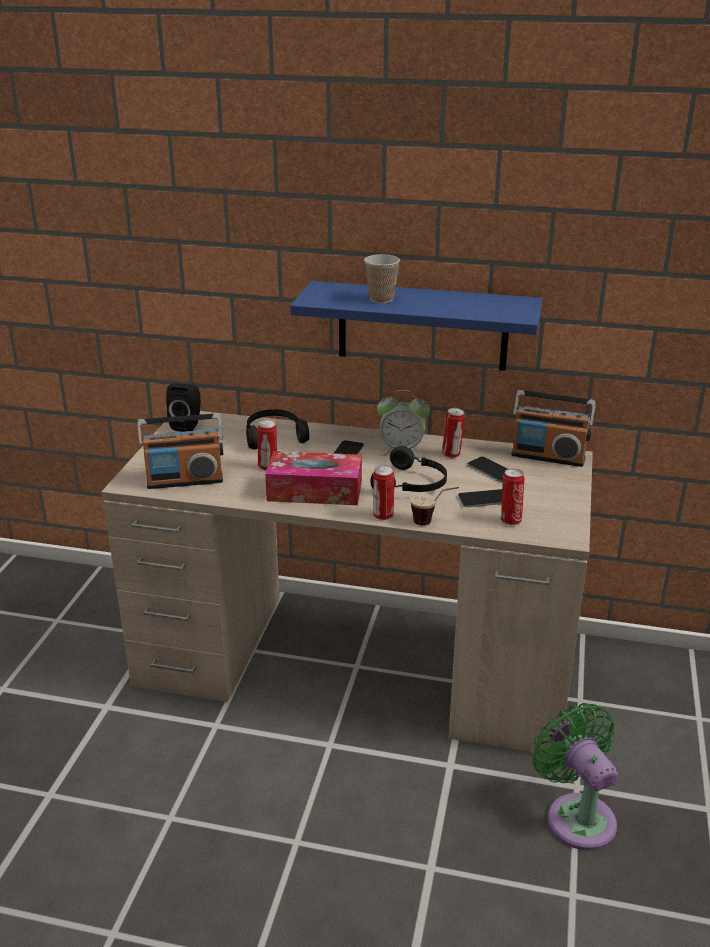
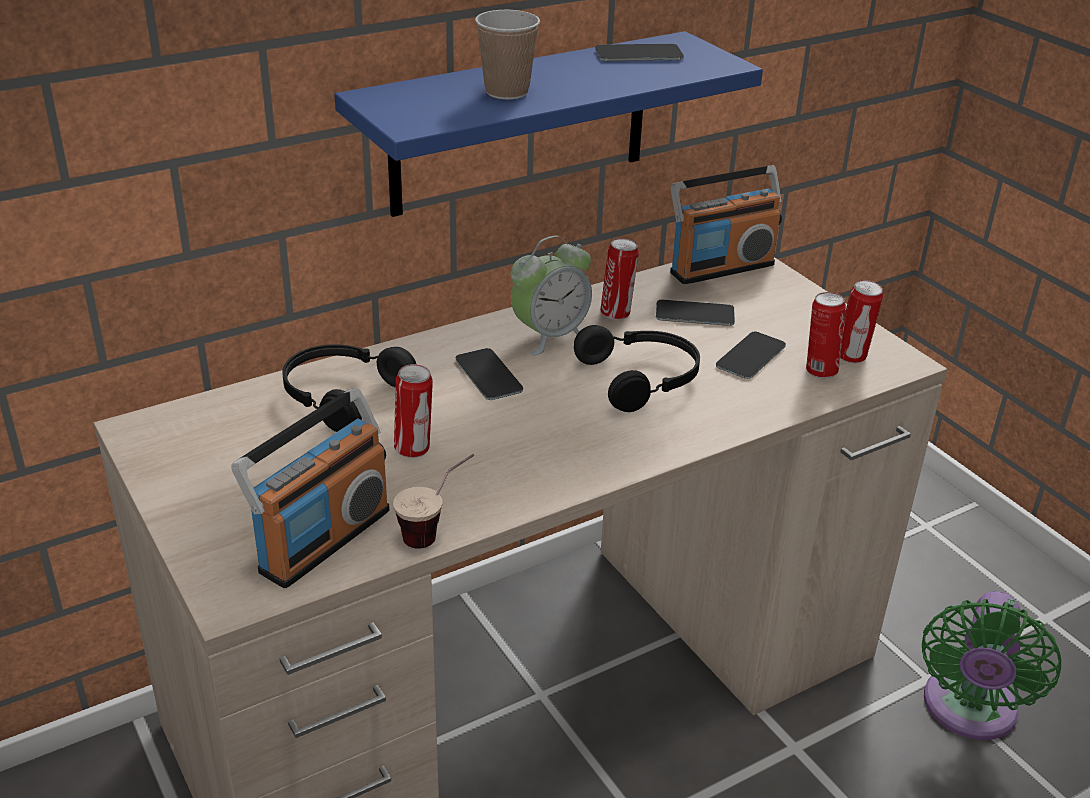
camera: 45 degrees left, 5 degrees up
black speaker [166,383,201,432] -> none
tissue box [265,451,362,505] -> none
can [373,465,394,520] -> can moved to [840,280,883,364]
cup [410,487,459,526] -> cup moved to [393,454,474,549]
green fan [532,703,618,851] -> green fan turned 90 degrees counterclockwise [922,591,1061,740]
none -> phone [595,44,684,61]

